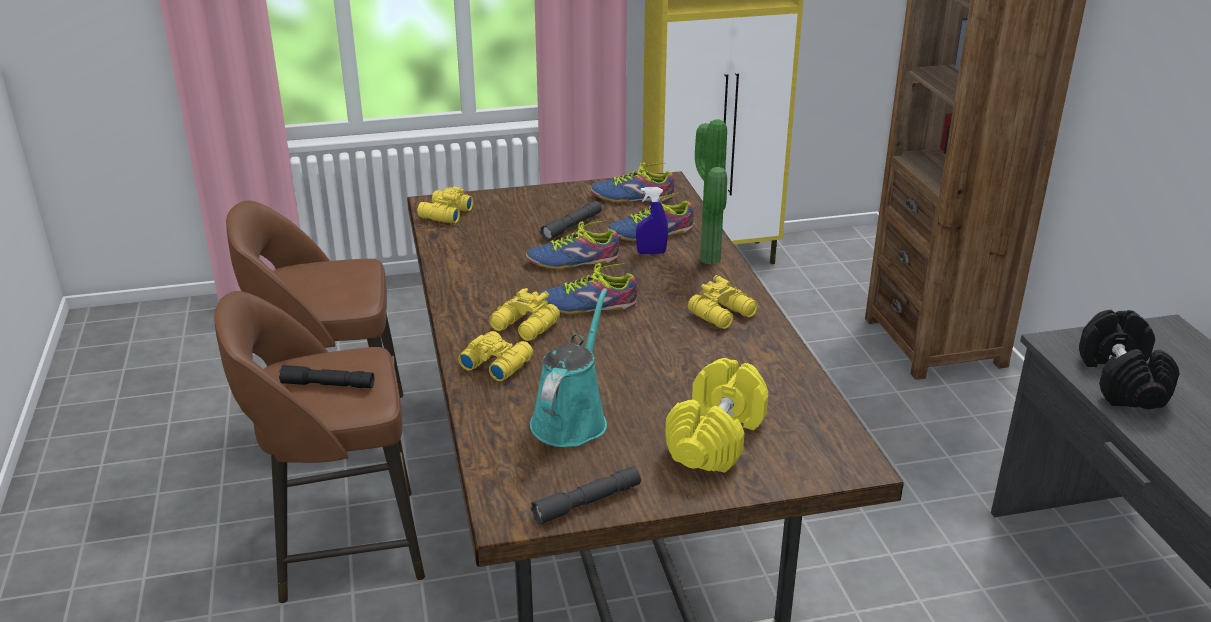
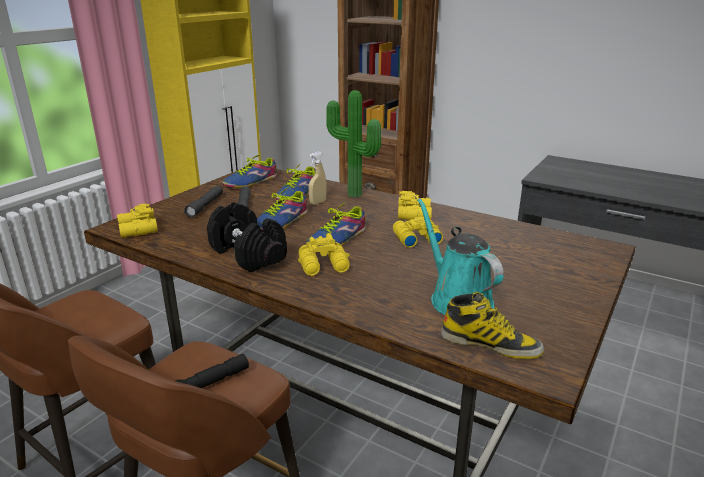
camera: 45 degrees left, 5 degrees down
yellow binoculars [458,331,533,381] -> yellow binoculars moved to [393,217,443,248]
grey flashlight [531,466,641,524] -> grey flashlight moved to [184,186,223,218]
blue spray bottle [636,187,668,255] -> beige spray bottle [309,152,327,205]
yellow dumbbell [665,358,768,473] -> none
black dumbbell [1079,310,1179,409] -> black dumbbell moved to [207,202,287,272]
none -> boot [441,291,544,359]

